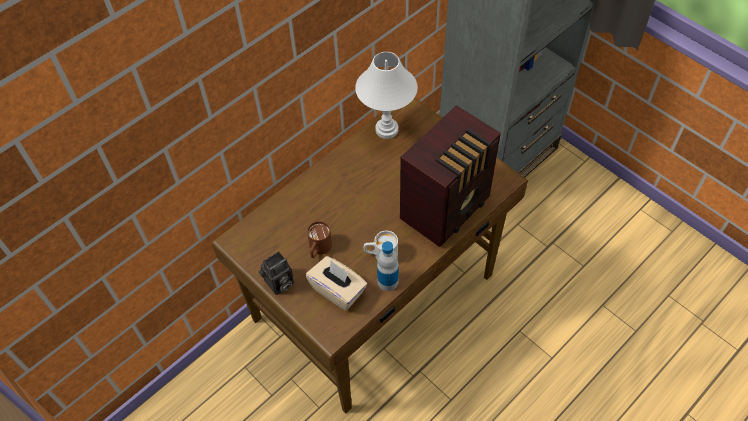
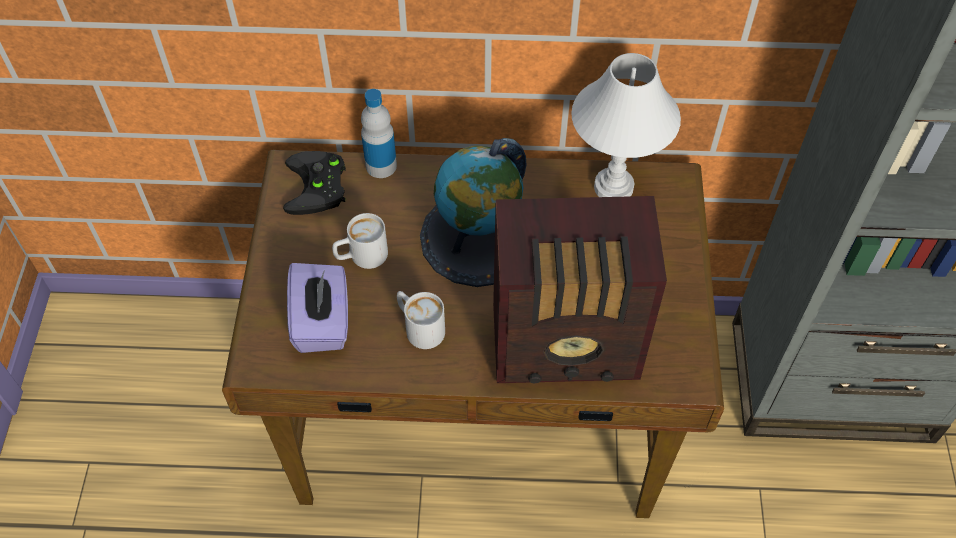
camera: 45 degrees right, 0 degrees up
camera [258,251,294,295] -> none
beige tissue box [306,256,367,311] -> purple tissue box [287,263,348,353]
brown mug [307,221,332,258] -> white mug [332,213,388,269]
bottle [377,241,399,291] -> bottle moved to [361,89,397,178]
none -> black game controller [283,151,346,215]
none -> globe [420,138,526,287]

